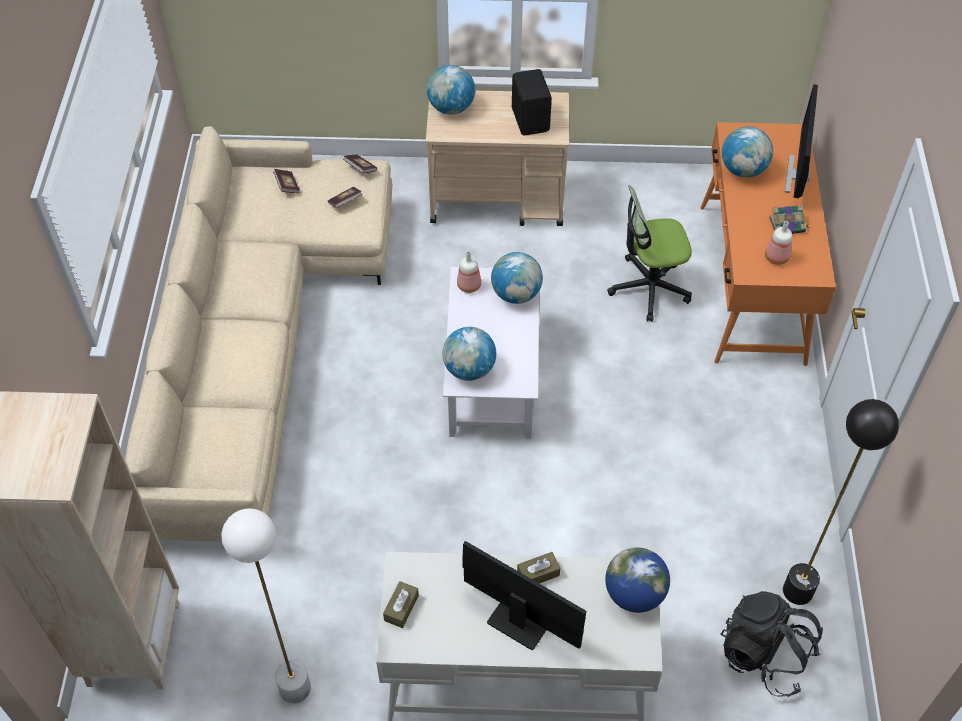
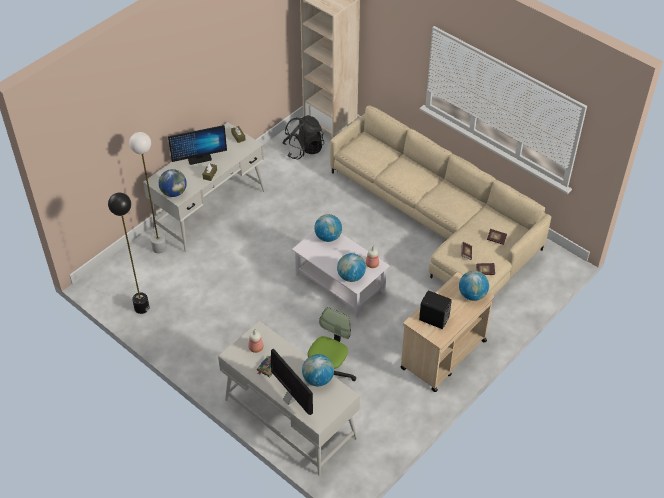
camera: 130 degrees right, 5 degrees down
white floor lamp [221,508,311,703] -> white floor lamp moved to [129,132,167,253]
orange desk [701,122,836,366] -> white desk [218,321,360,476]
black backpack [721,591,823,697] -> black backpack moved to [283,115,324,159]

